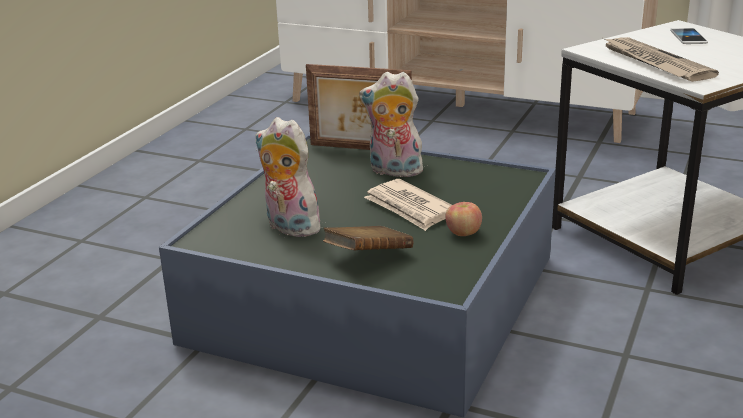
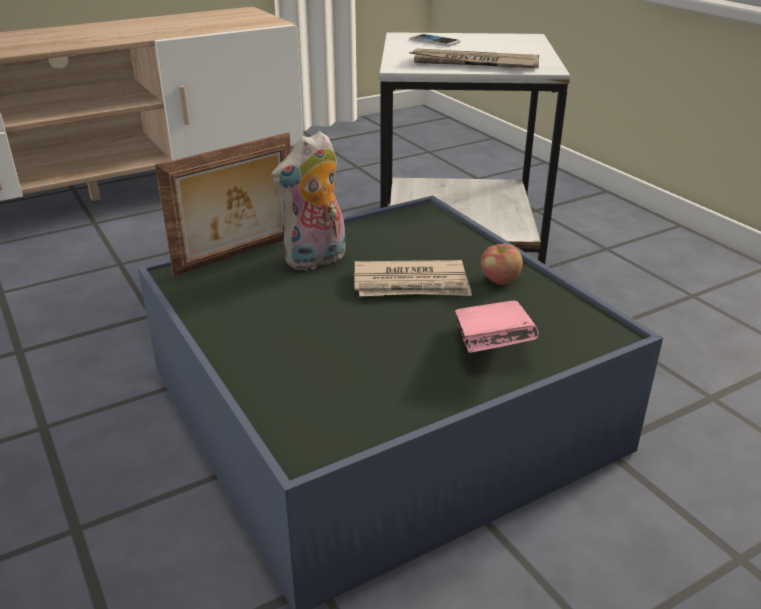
camera: 55 degrees left, 5 degrees up
plush toy [255,117,323,237] -> none
brown book [323,226,413,250] -> pink book [455,301,539,353]

